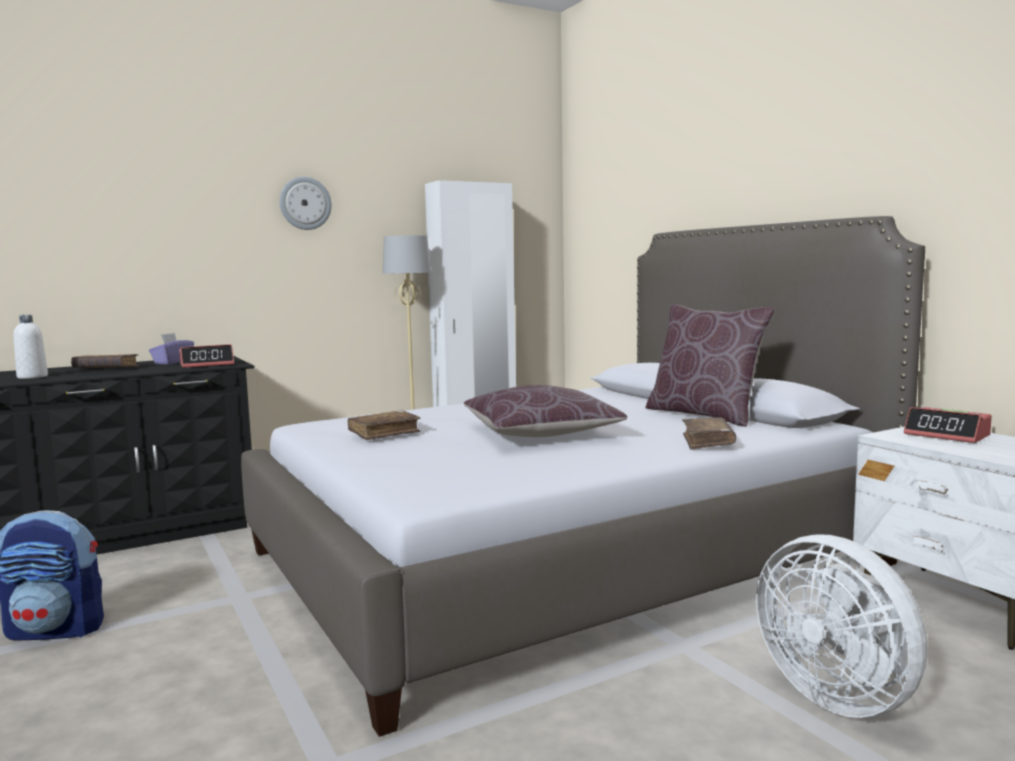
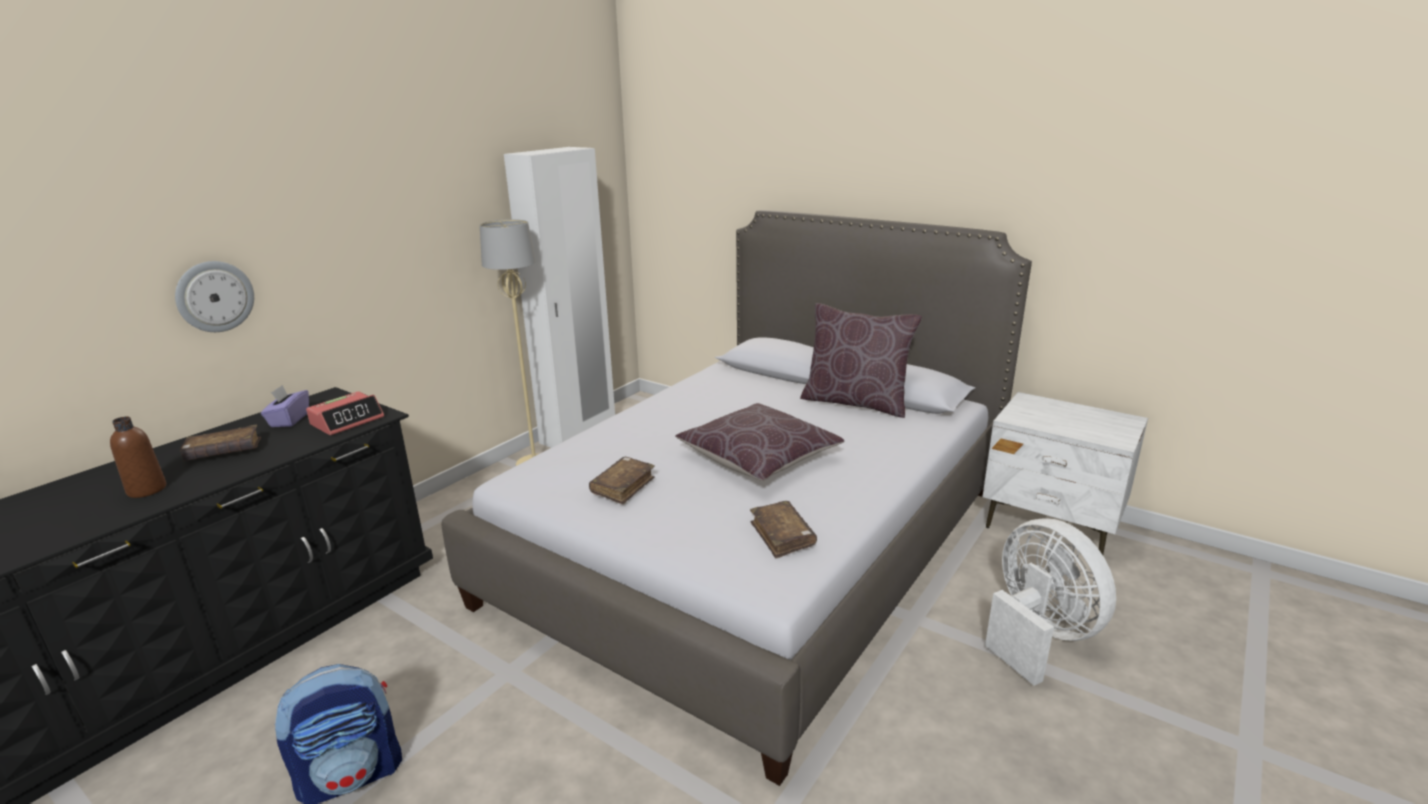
camera: 25 degrees left, 15 degrees up
white bottle [13,315,48,379] -> brown bottle [110,416,166,498]
wall clock [280,177,332,230] -> wall clock moved to [175,261,254,332]
brown book [682,418,736,450] -> brown book moved to [750,501,817,558]
white fan [756,534,928,718] -> white fan turned 150 degrees counterclockwise [985,518,1116,686]
alarm clock [904,407,992,443] -> none

